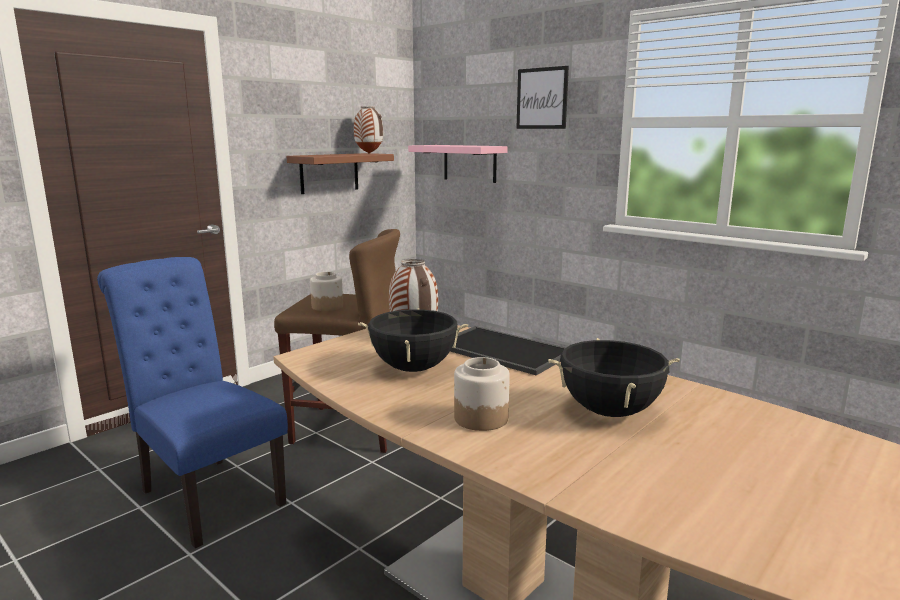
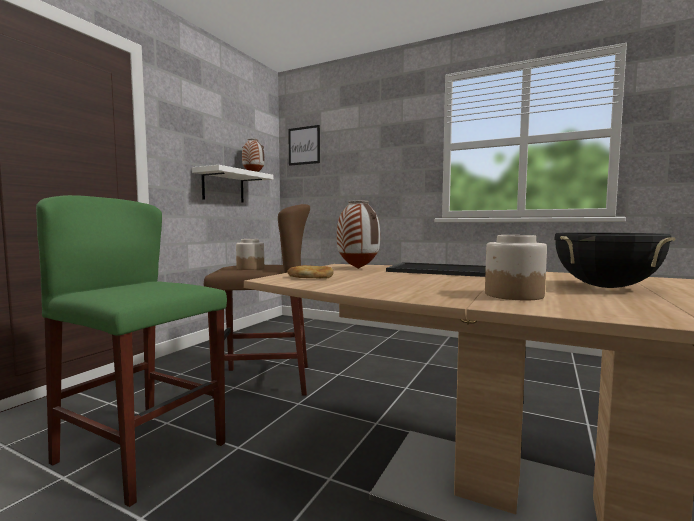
camera: 15 degrees left, 10 degrees down
blue chair [97,257,288,549] -> green stool [36,195,227,507]
brown shelf [287,153,394,194] -> white shelf [192,165,273,202]
black cooking pot [358,308,469,372] -> none
pink shelf [408,145,508,183] -> none
picture [516,66,569,129] -> picture moved to [288,125,320,166]
none -> bread [287,265,334,279]

